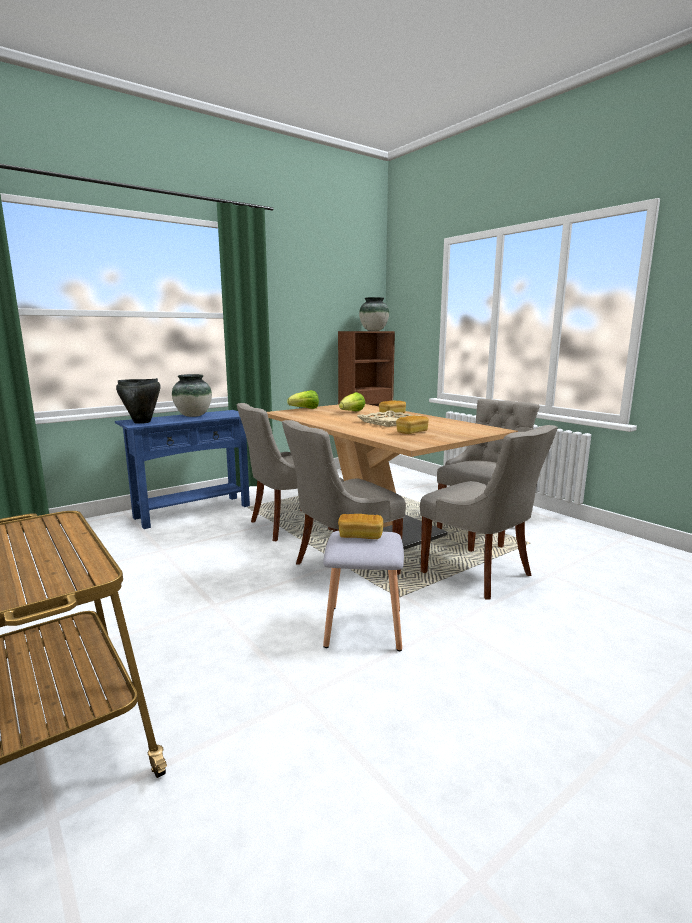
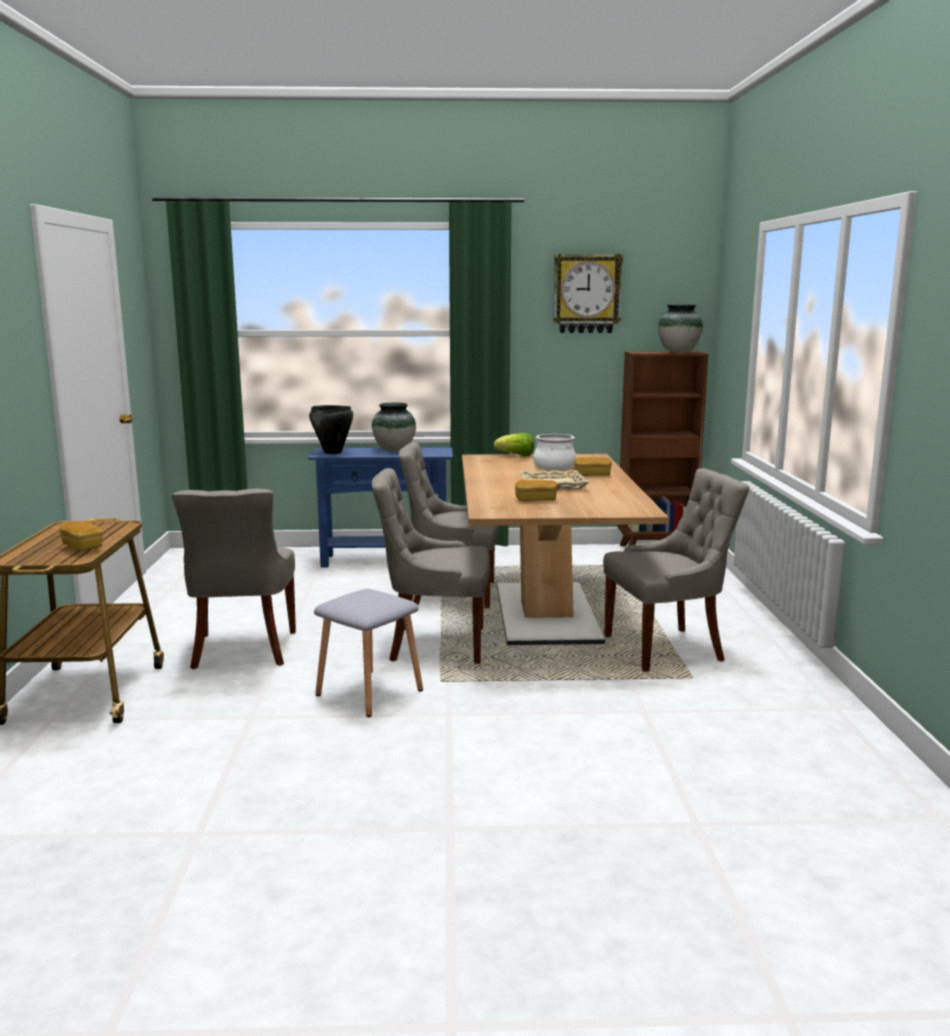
camera: 35 degrees right, 0 degrees up
bread [338,514,383,539] -> bread moved to [60,521,103,551]
lettuce [339,392,365,411] -> cooking pot [533,434,576,470]
grey chair [420,425,558,600] -> grey chair moved to [172,489,296,669]
none -> wall clock [553,254,623,333]

